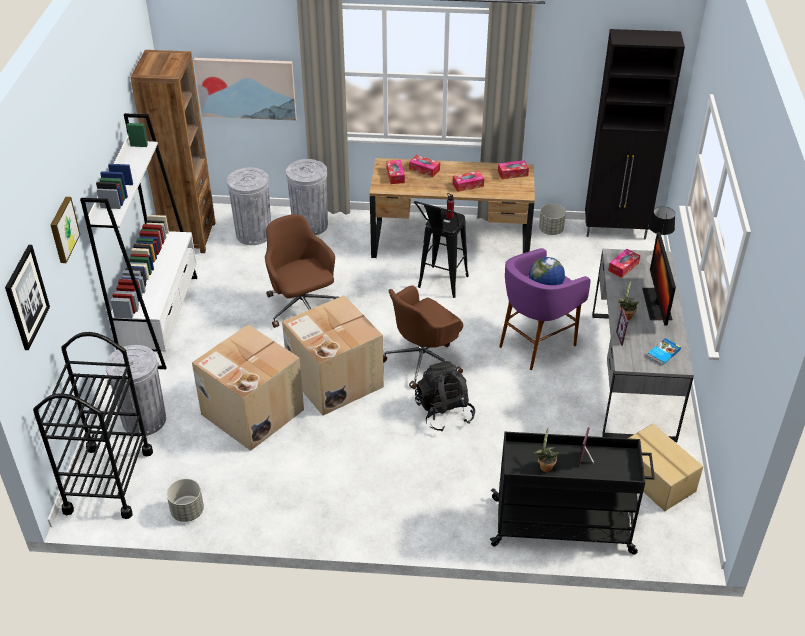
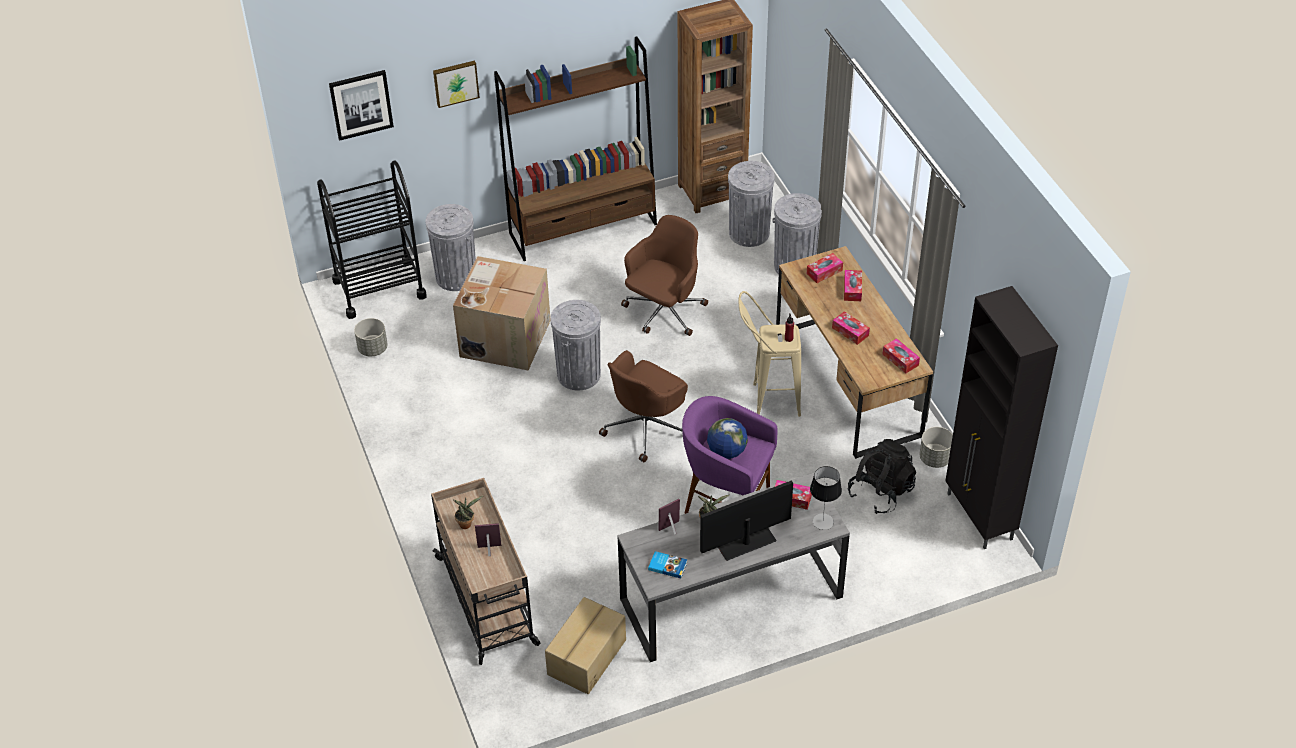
camera: 65 degrees right, 5 degrees up
white bookcase [80,113,197,369] -> brown bookcase [494,36,657,261]
picture [194,58,297,121] -> none
cardboard box [282,295,384,416] -> grey trash can [550,300,601,390]
brown office chair [383,285,463,389] -> brown office chair turned 75 degrees counterclockwise [599,350,688,462]
black stool [414,201,469,298] -> beige stool [738,291,801,417]
black backpack [415,361,475,432] -> black backpack moved to [848,439,916,514]
black cart [490,432,655,555] -> beige cart [431,478,540,665]

